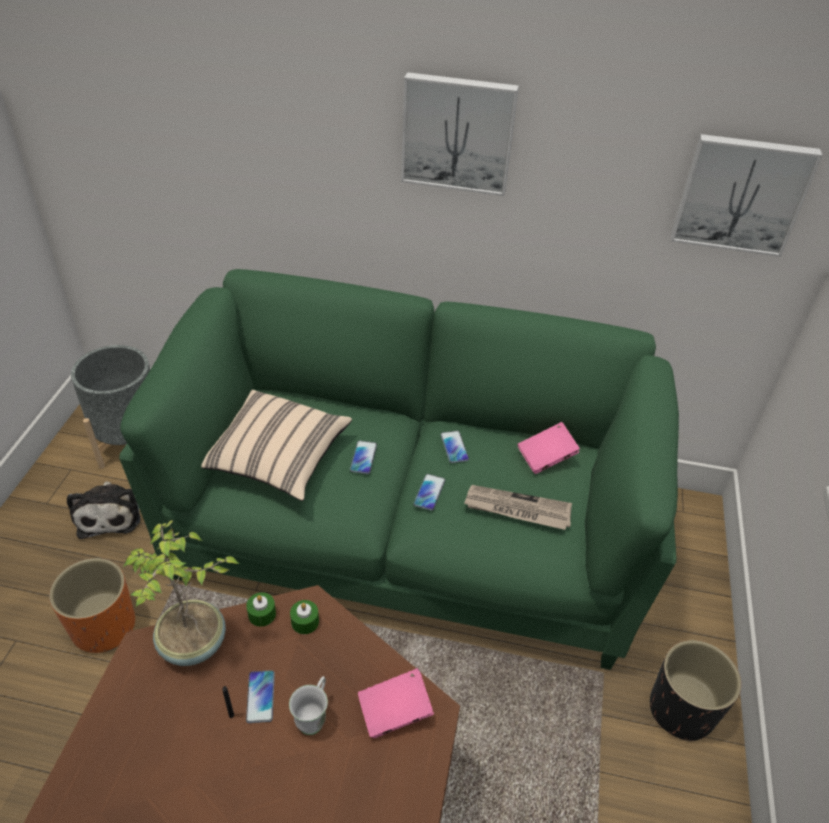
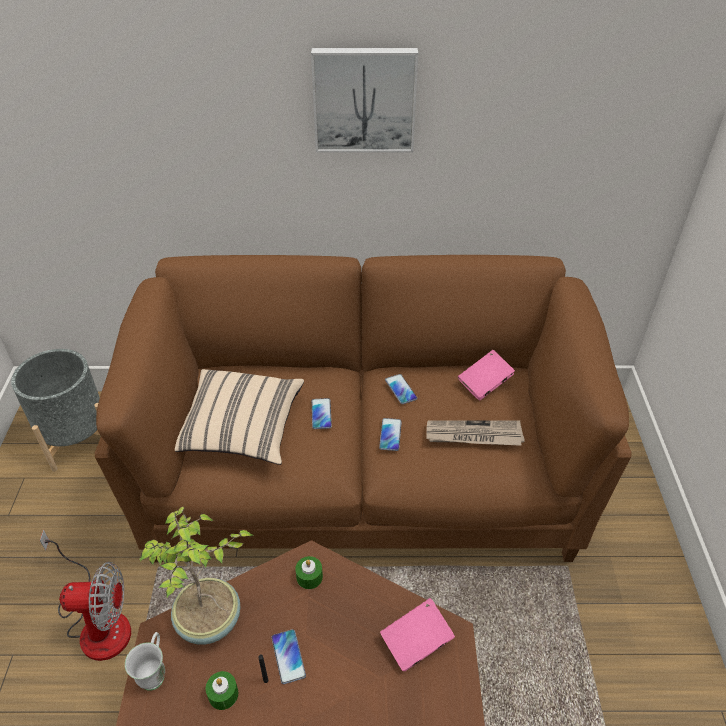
camera: 10 degrees left, 0 degrees up
orange planter [49,558,135,653] -> fan [40,530,131,661]
plush toy [67,481,141,539] -> none
green sofa [119,269,679,670] -> brown sofa [95,255,632,562]
green candle [246,592,276,627] -> green candle moved to [206,671,238,710]
white mug [289,676,328,735] -> white mug moved to [125,632,165,691]
black planter [650,640,741,741] -> none
picture [671,134,822,257] -> none

